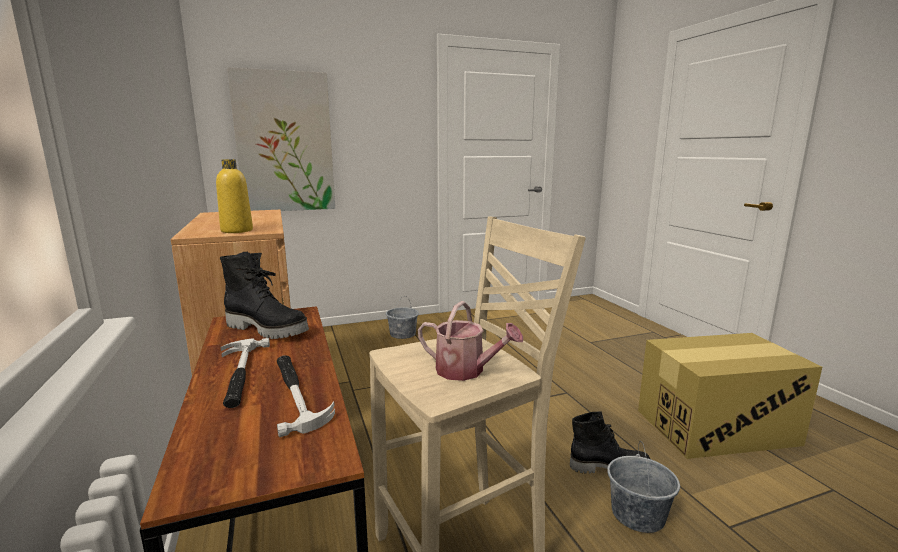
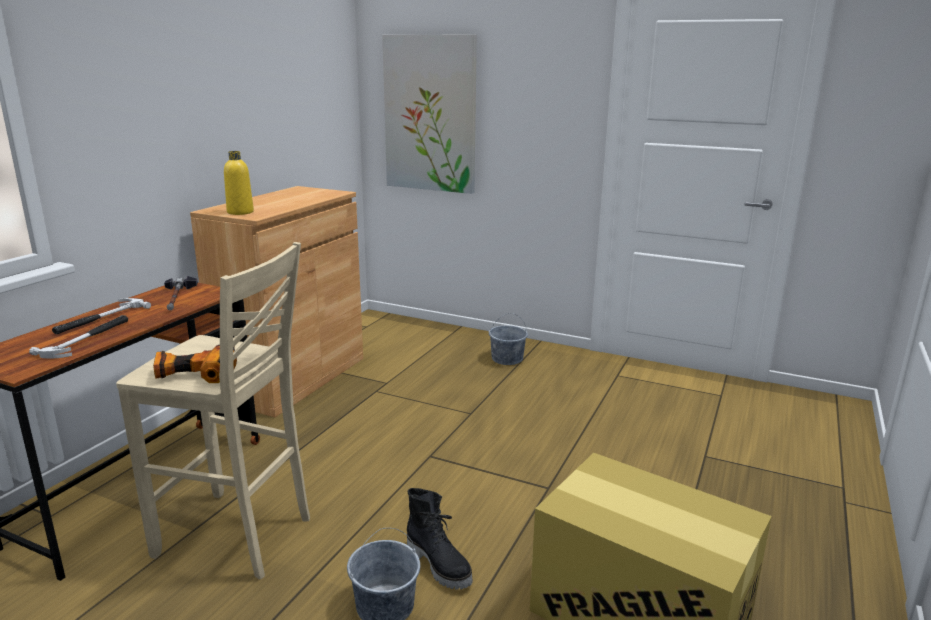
camera: 45 degrees right, 5 degrees up
black boot [220,252,309,339] -> hammer [164,276,198,310]
watering can [418,301,523,381] -> power drill [153,345,237,383]

